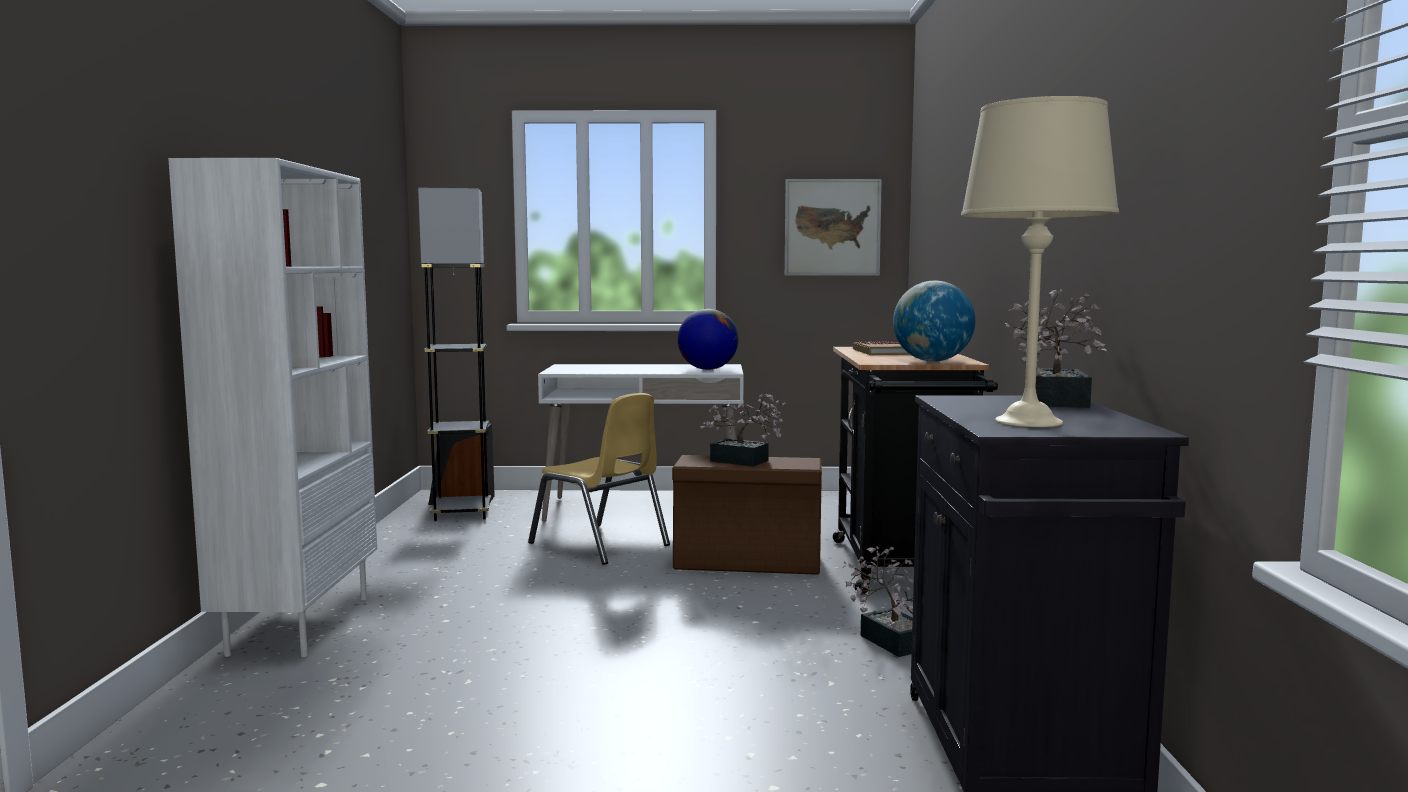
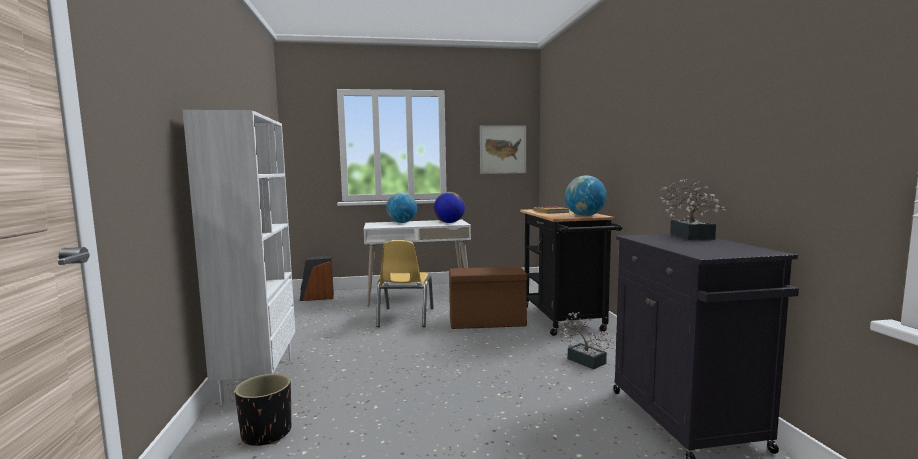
camera: 10 degrees left, 0 degrees up
grey floor lamp [418,187,491,521] -> none
yellow chair [528,393,670,565] -> yellow chair turned 60 degrees clockwise [376,240,434,327]
potted plant [700,394,786,467] -> none
beige table lamp [961,96,1119,427] -> none
none -> black planter [235,374,291,446]
none -> globe [386,192,417,223]

